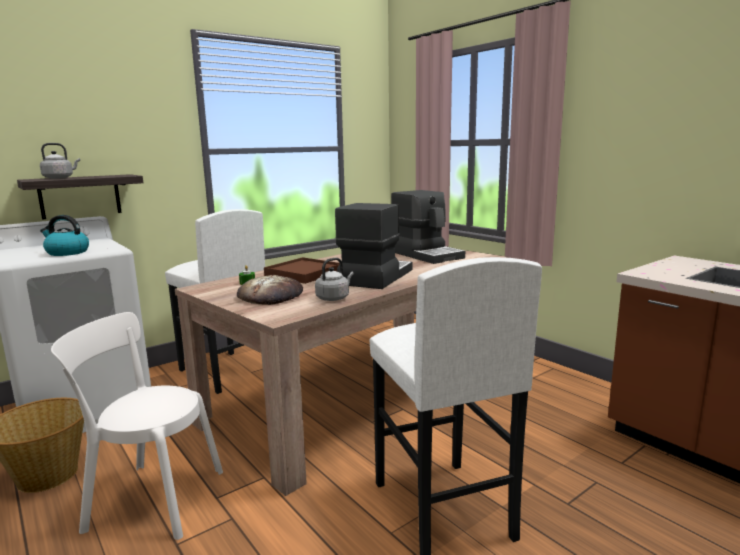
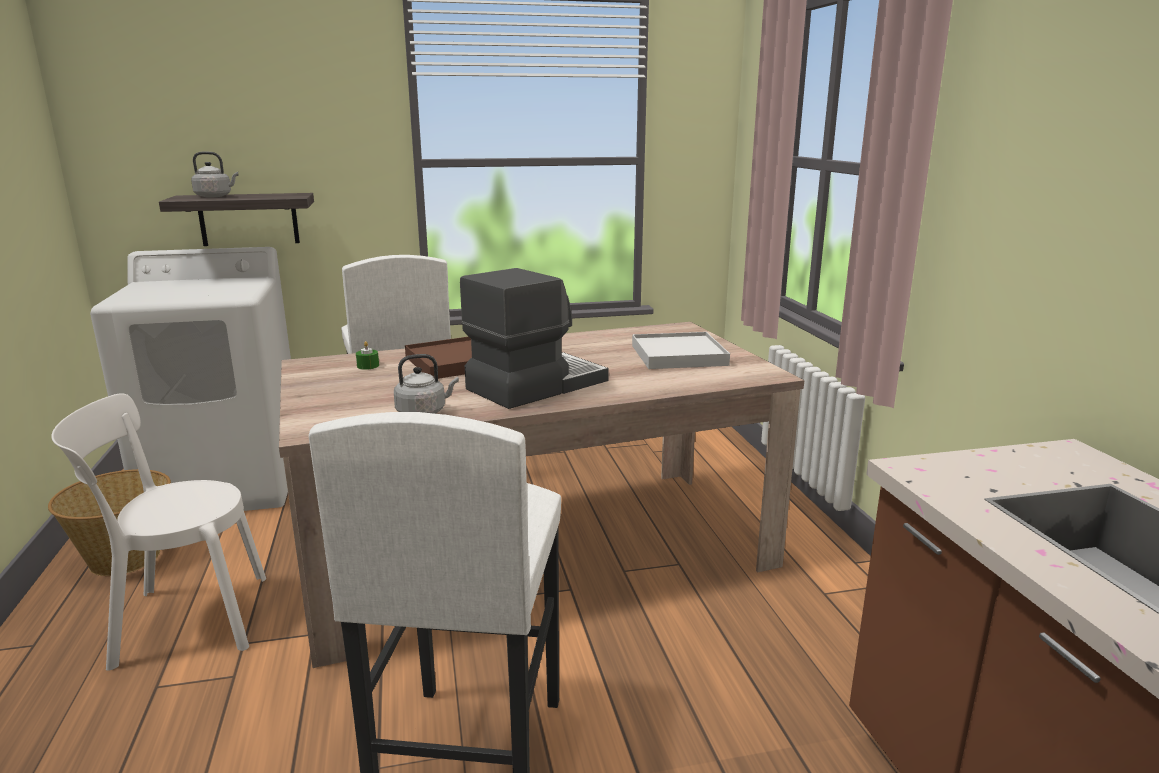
camera: 25 degrees right, 5 degrees up
kettle [40,215,89,256] -> none
white chair [51,312,223,540] -> white chair turned 45 degrees counterclockwise [51,393,266,671]
bread [237,275,303,305] -> none
coffee machine [391,190,465,264] -> white tray [632,332,730,369]

